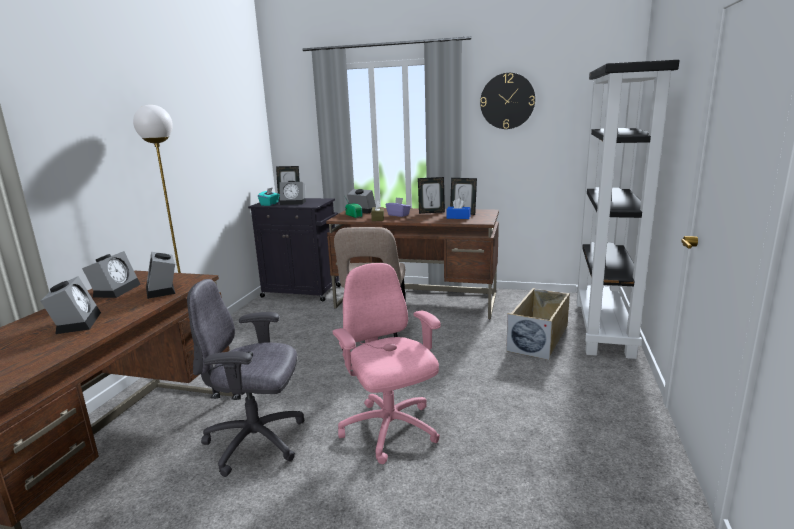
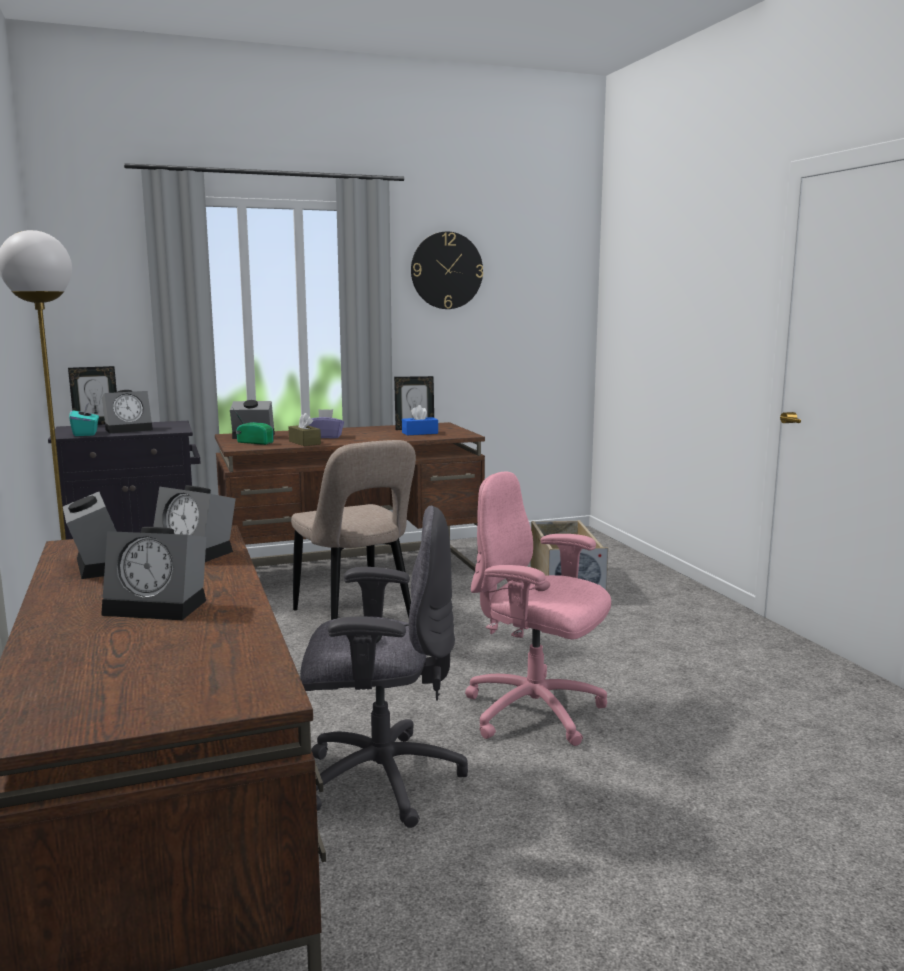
camera: 35 degrees left, 5 degrees down
alarm clock [40,276,101,334] -> alarm clock turned 150 degrees clockwise [101,527,206,620]
grey office chair [187,279,304,477] -> grey office chair turned 150 degrees counterclockwise [300,505,468,828]
picture frame [418,177,445,214] -> none
black bookcase [576,60,680,359] -> none

